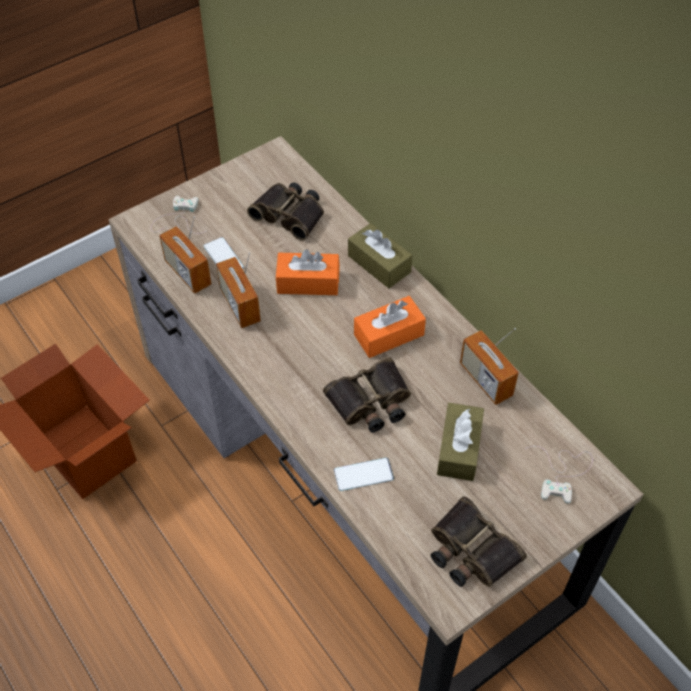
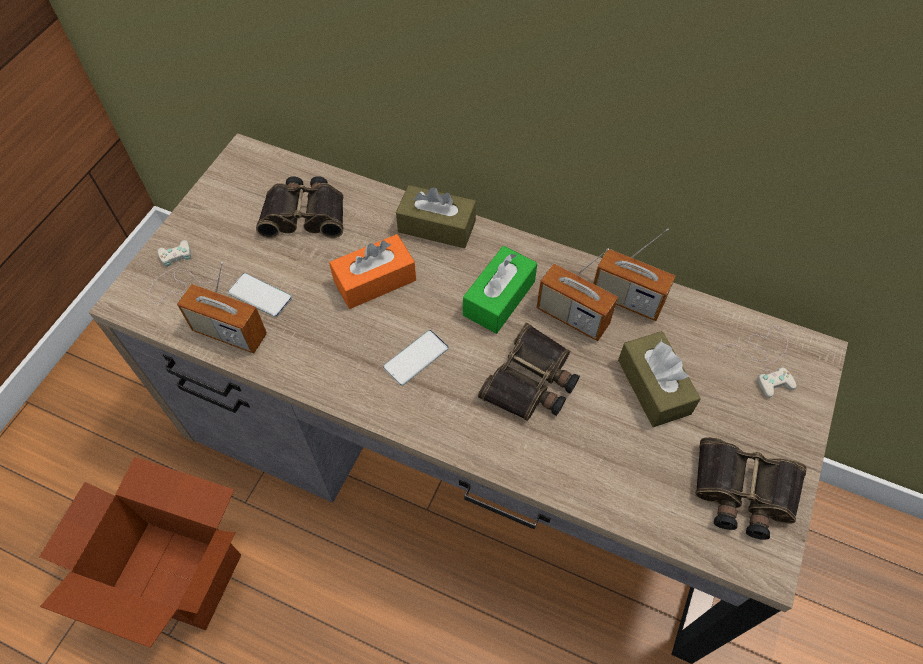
camera: 30 degrees left, 5 degrees up
radio [216,252,261,328] -> radio moved to [536,249,618,341]
phone [334,458,394,491] -> phone moved to [383,330,449,385]
orange tissue box [354,296,426,358] -> green tissue box [463,246,537,334]

